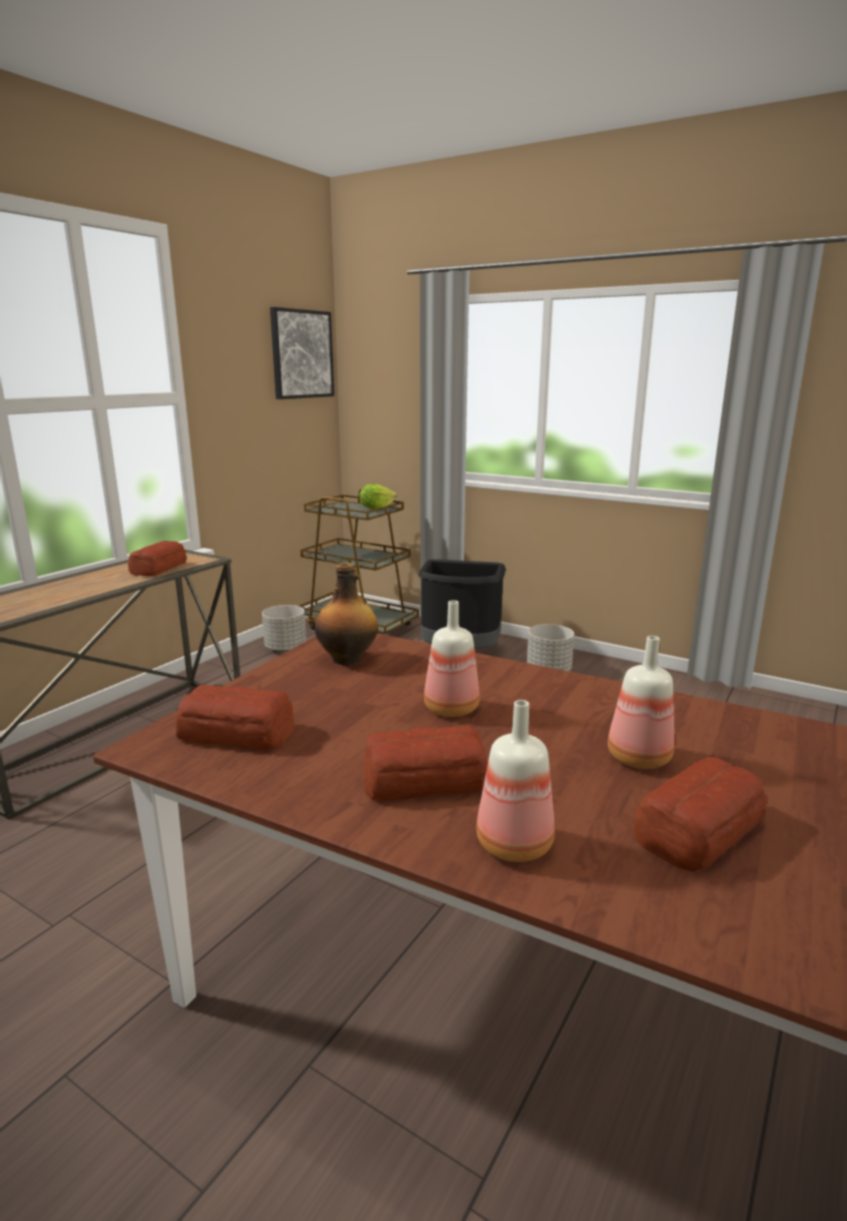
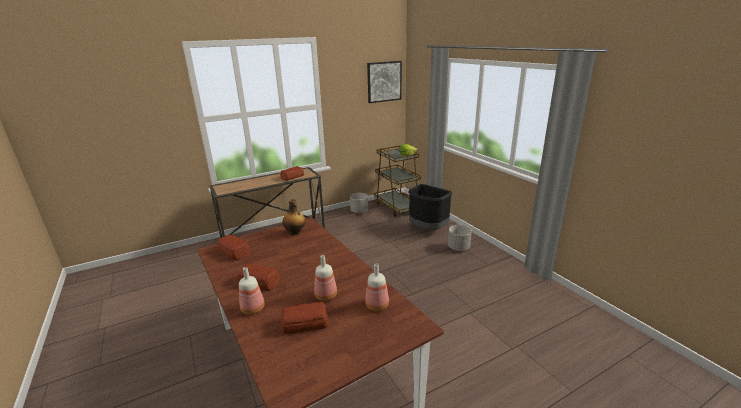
camera: 30 degrees right, 5 degrees up
bottle [424,600,480,717] -> bottle moved to [365,264,389,311]

